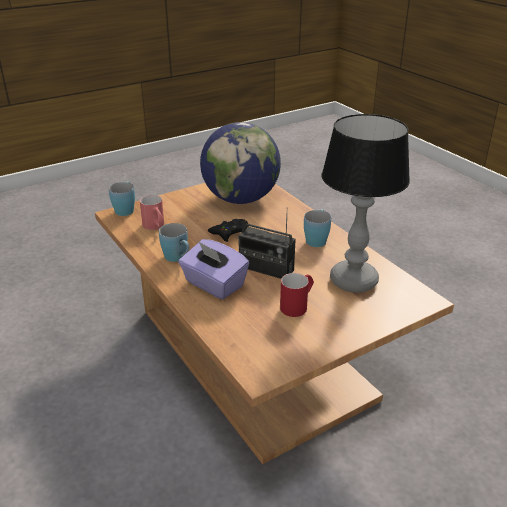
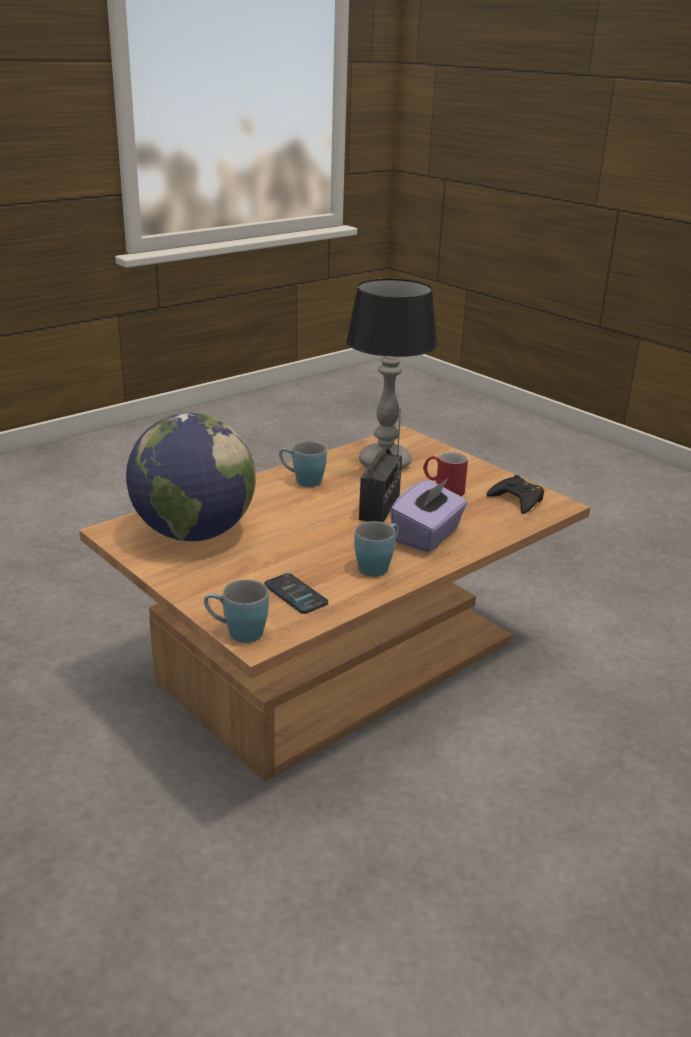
camera: 100 degrees left, 5 degrees down
red mug [140,195,164,230] -> phone [264,573,328,614]
black game controller [208,219,249,242] -> black game controller moved to [487,475,544,514]

